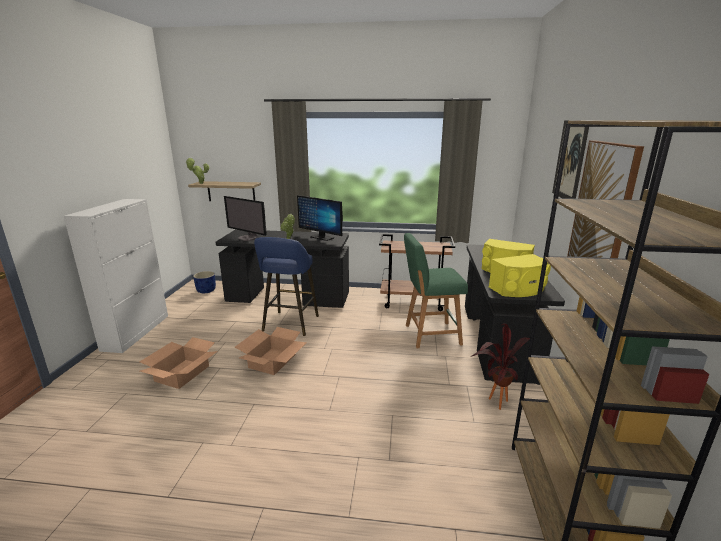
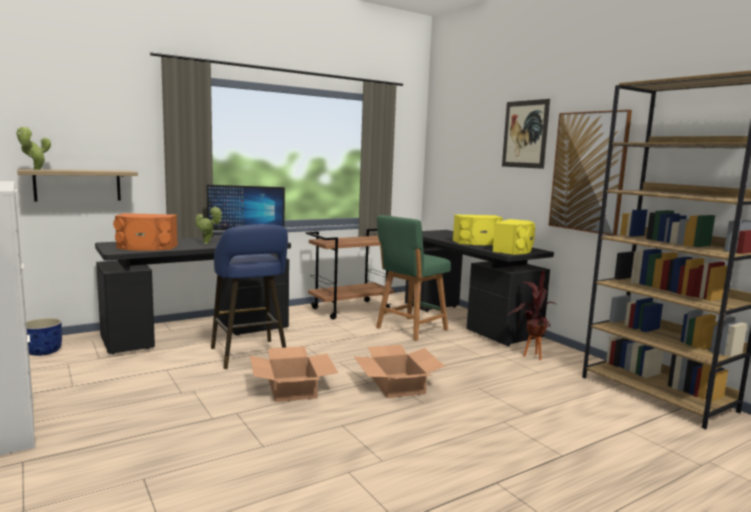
camera: 40 degrees left, 10 degrees down
cardboard box [140,337,218,389] -> cardboard box moved to [354,345,445,398]
monitor [224,196,267,241] -> orange speaker [113,213,178,251]

